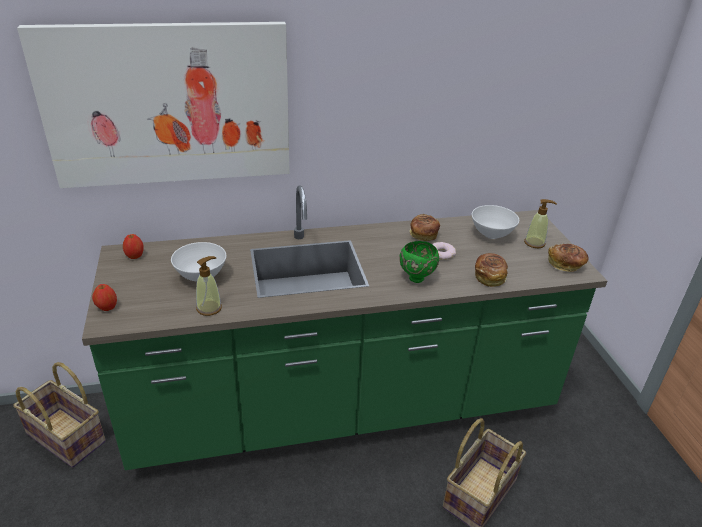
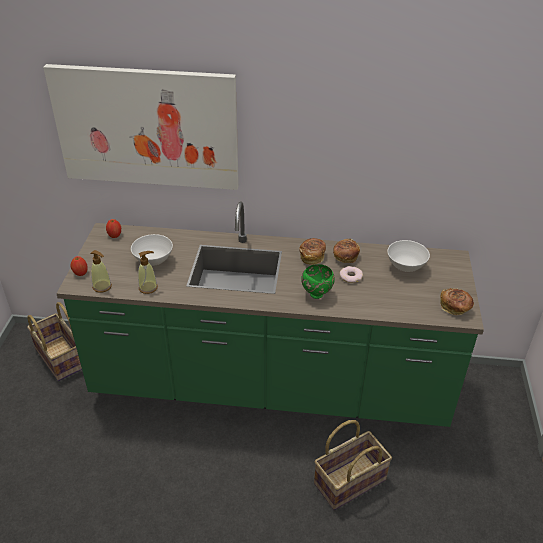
camera: 20 degrees right, 5 degrees up
bread [475,253,508,287] -> bread moved to [299,238,326,265]
soap dispenser [524,199,557,248] -> soap dispenser moved to [90,250,112,293]

